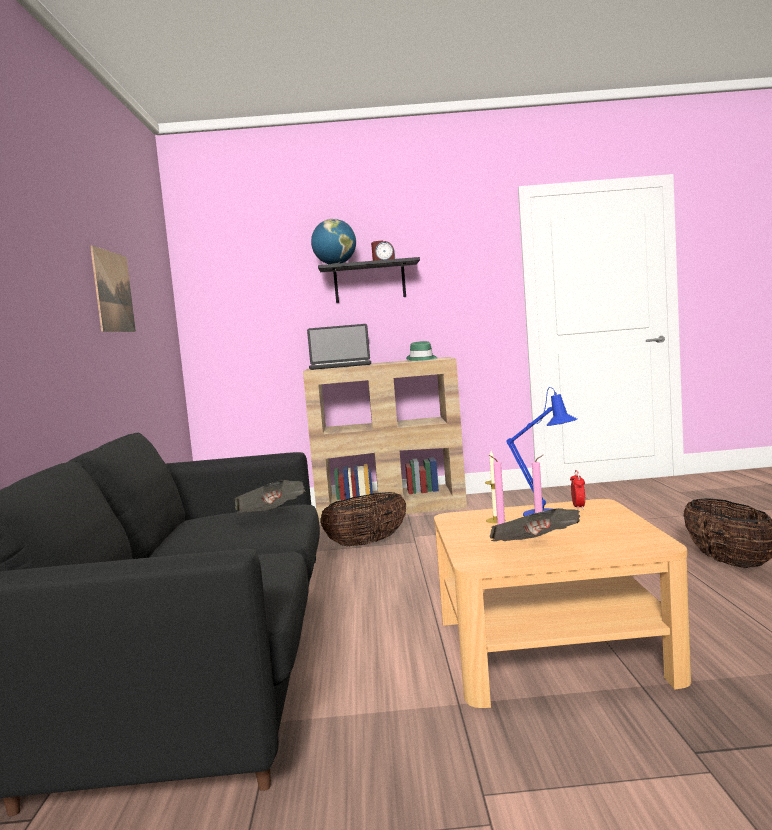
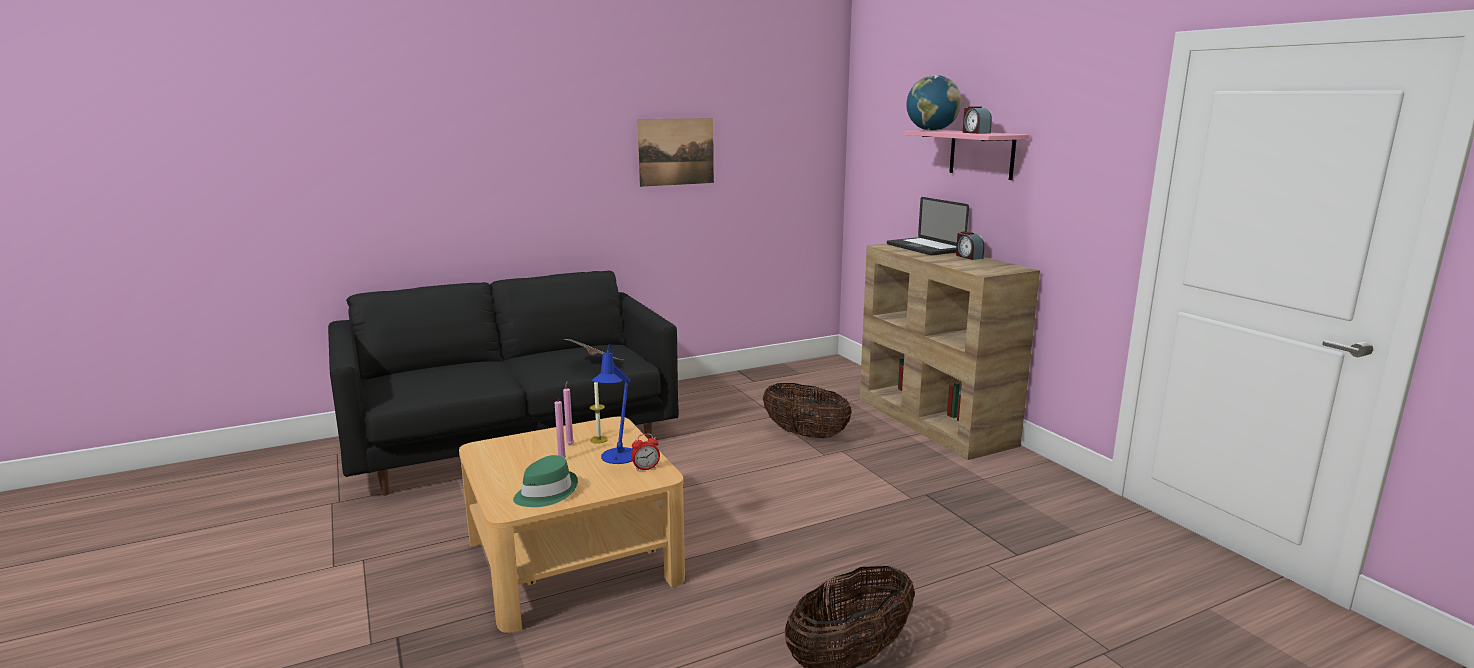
camera: 65 degrees right, 10 degrees up
black shelf [318,257,420,303] -> pink shelf [905,130,1030,180]
green hat [406,341,437,361] -> green hat moved to [513,455,578,507]
newspaper [490,508,580,541] -> none
none -> alarm clock [956,231,984,260]

